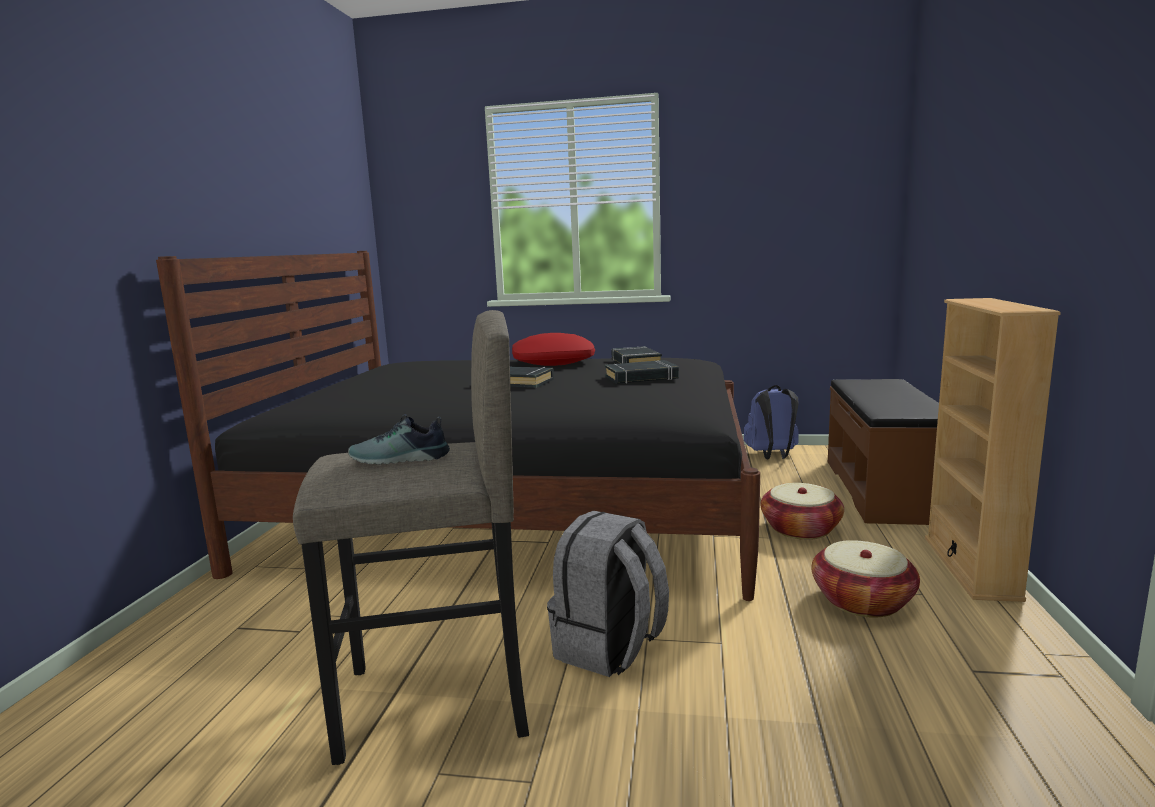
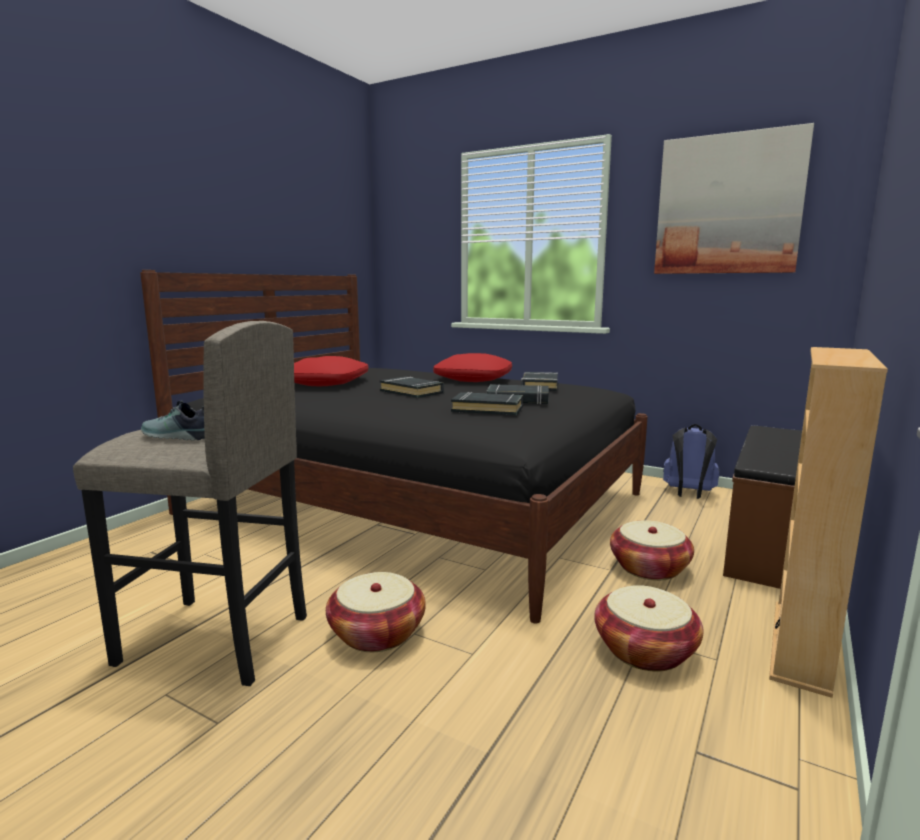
camera: 20 degrees right, 0 degrees up
grey backpack [547,511,669,677] -> basket [326,572,426,652]
none -> red pillow [294,356,369,386]
none -> black book [451,392,523,415]
none -> picture [654,123,814,274]

